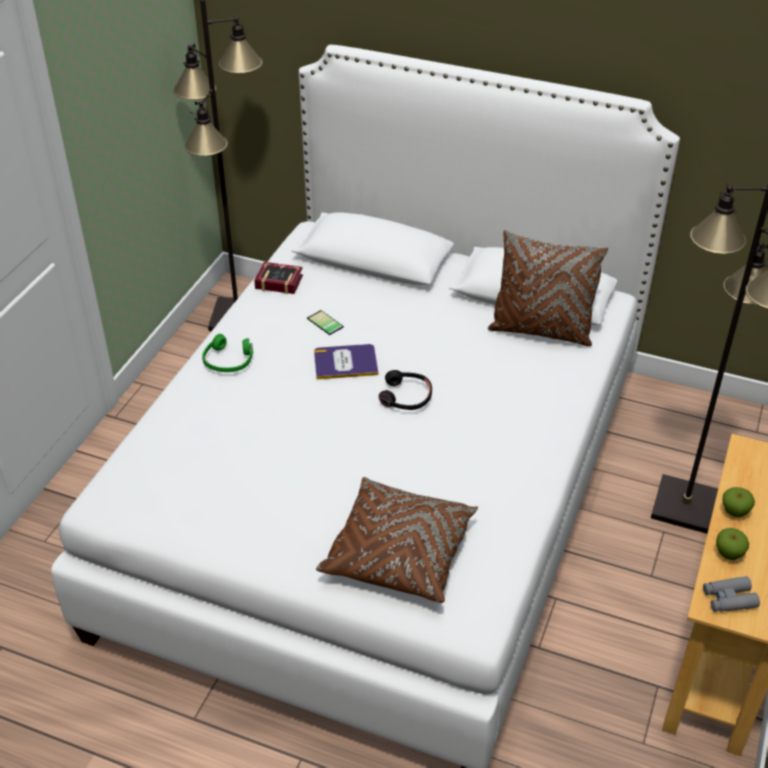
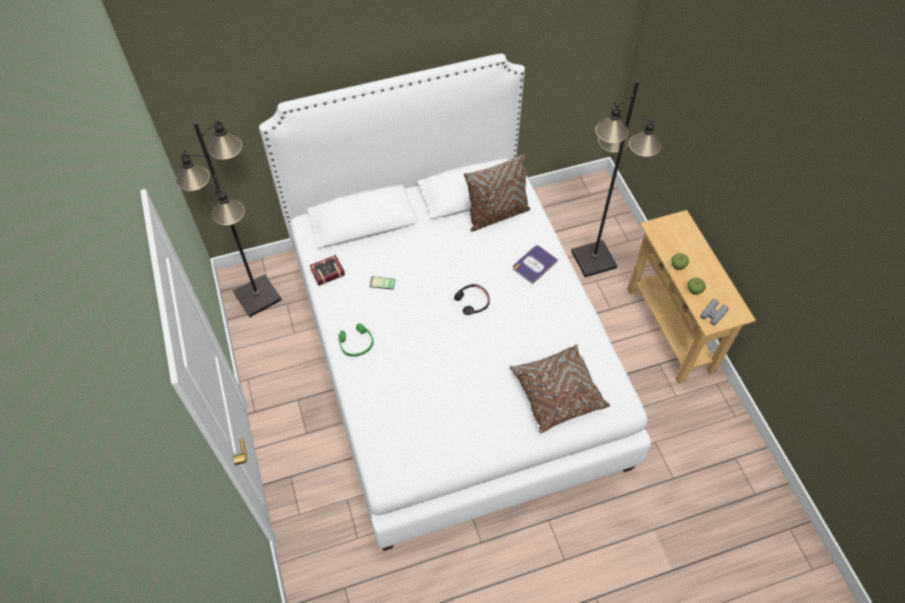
camera: 40 degrees left, 15 degrees up
book [314,344,379,380] -> book moved to [513,245,558,284]

